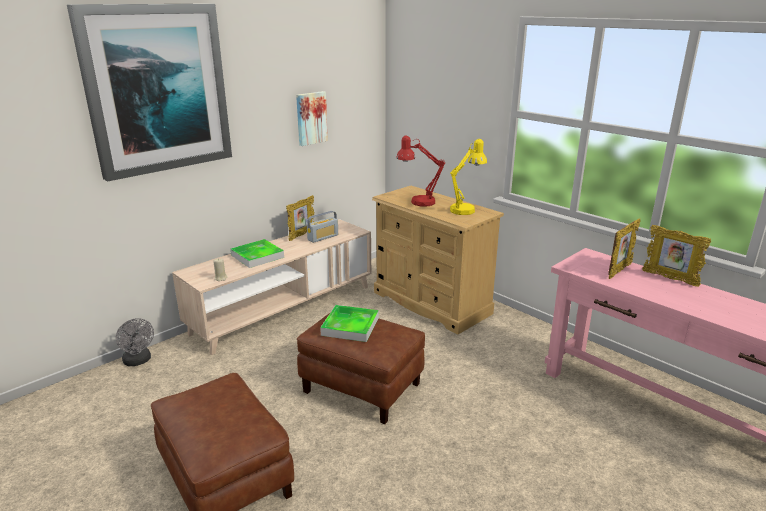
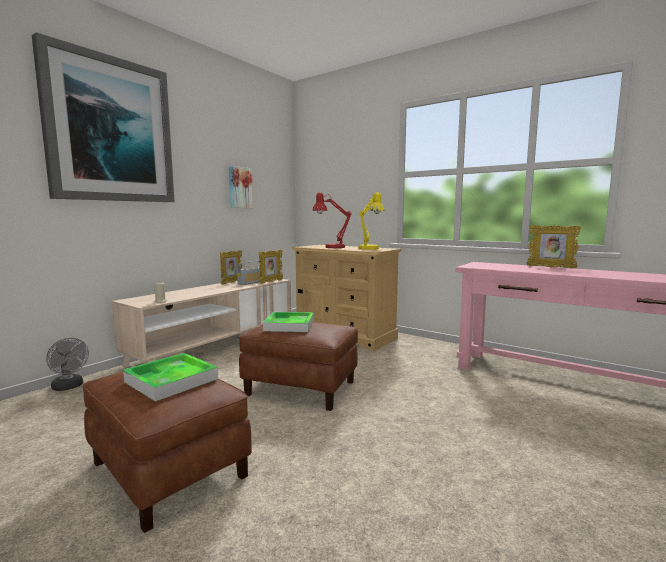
camera: 10 degrees left, 15 degrees down
tray [231,239,284,268] -> tray moved to [123,353,218,402]
picture frame [608,218,641,279] -> picture frame moved to [259,250,283,284]

